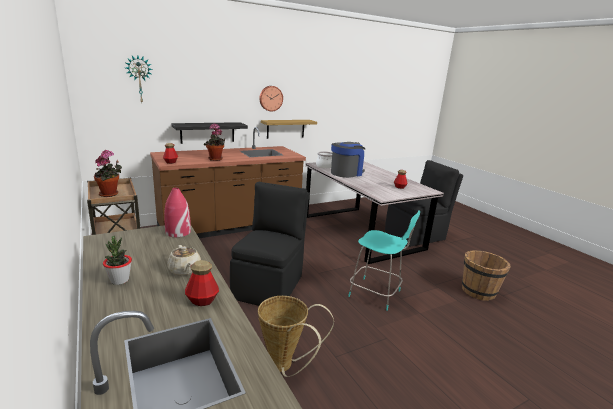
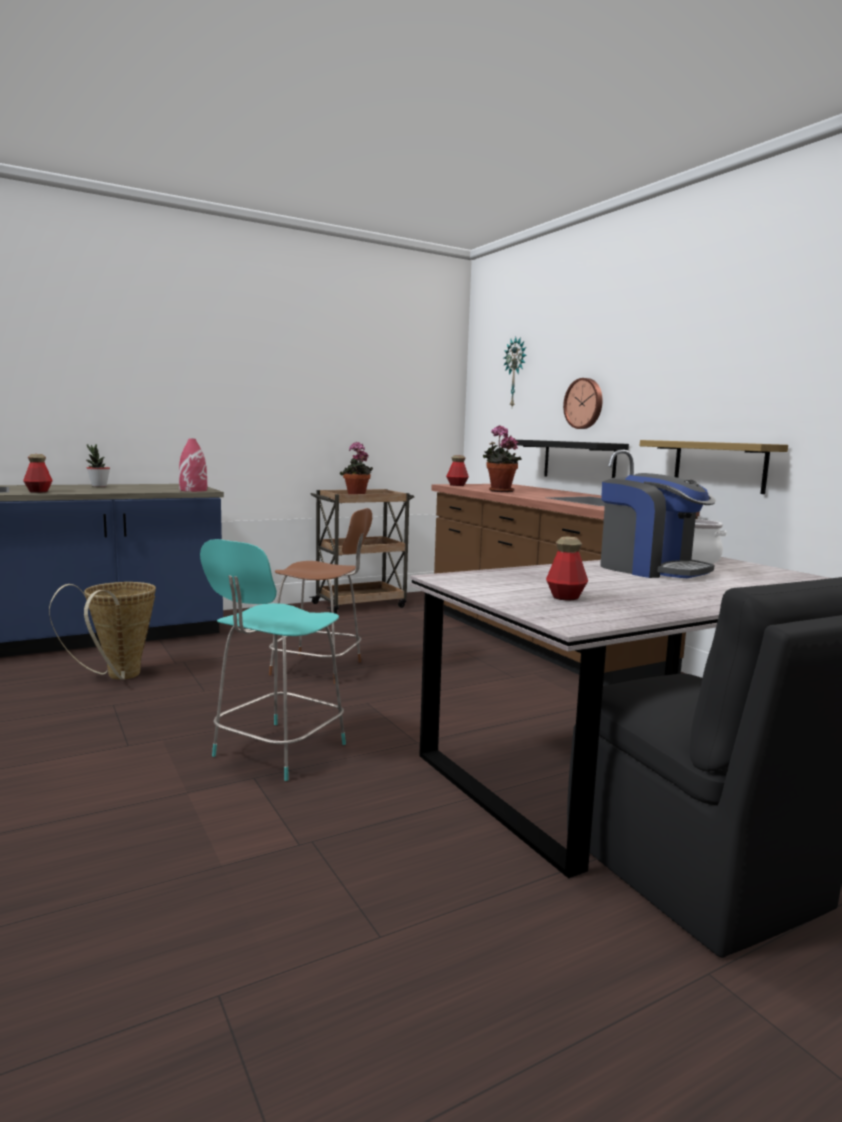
camera: 90 degrees right, 10 degrees down
beige teapot [167,245,201,276] -> none
black chair [230,182,309,306] -> brown stool [269,508,372,684]
wall clock [259,86,283,111] -> wall clock moved to [563,378,603,429]
brown bucket [462,250,511,301] -> none

